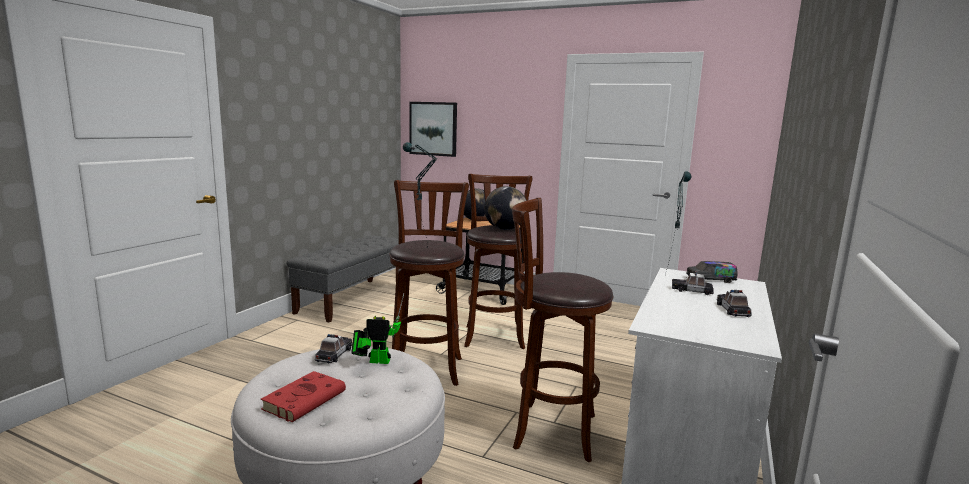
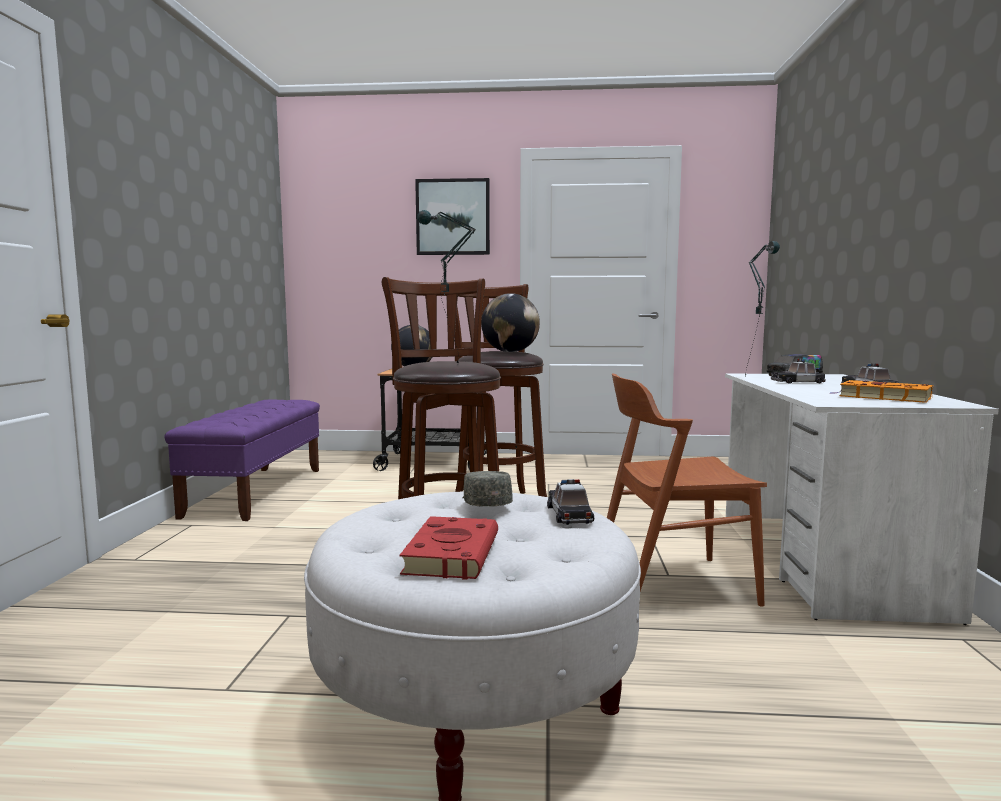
camera: 20 degrees left, 5 degrees down
grey bench [287,235,400,323] -> purple bench [164,400,320,521]
toy car [315,334,353,363] -> toy car moved to [547,479,594,525]
toy robot [351,294,404,364] -> grey cap [462,471,513,507]
picture [409,102,457,157] -> picture moved to [415,178,490,255]
brown stool [512,198,614,463] -> brown chair [607,373,767,607]
none -> orange book [830,380,933,403]

